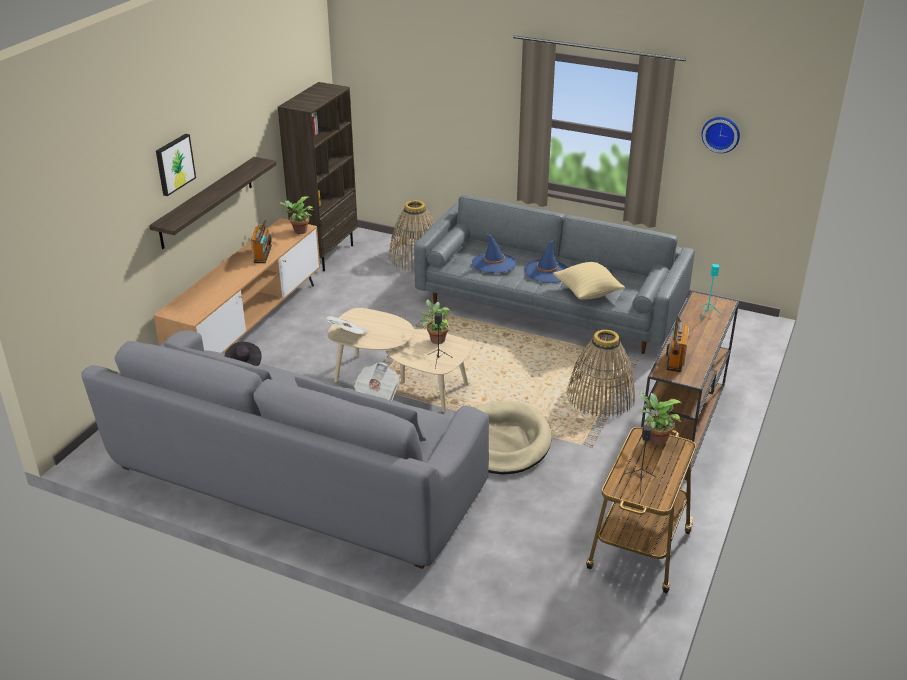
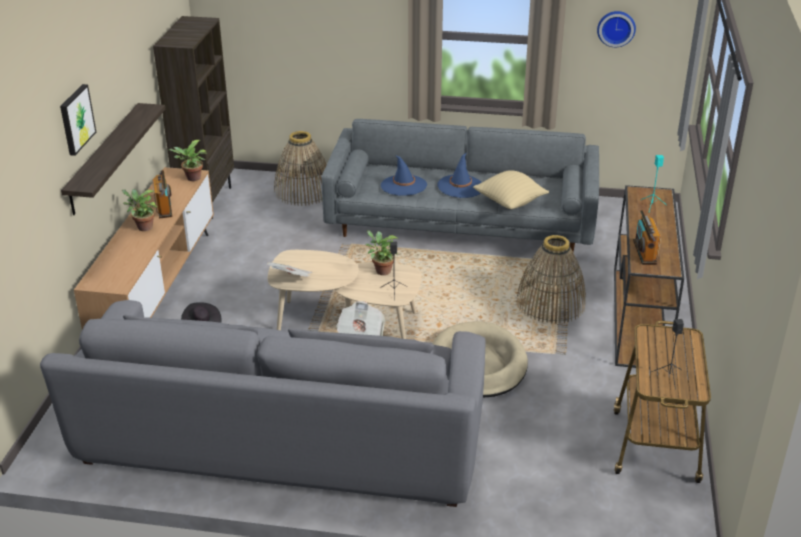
camera: 15 degrees left, 0 degrees up
potted plant [639,393,681,445] -> potted plant moved to [122,189,157,231]

